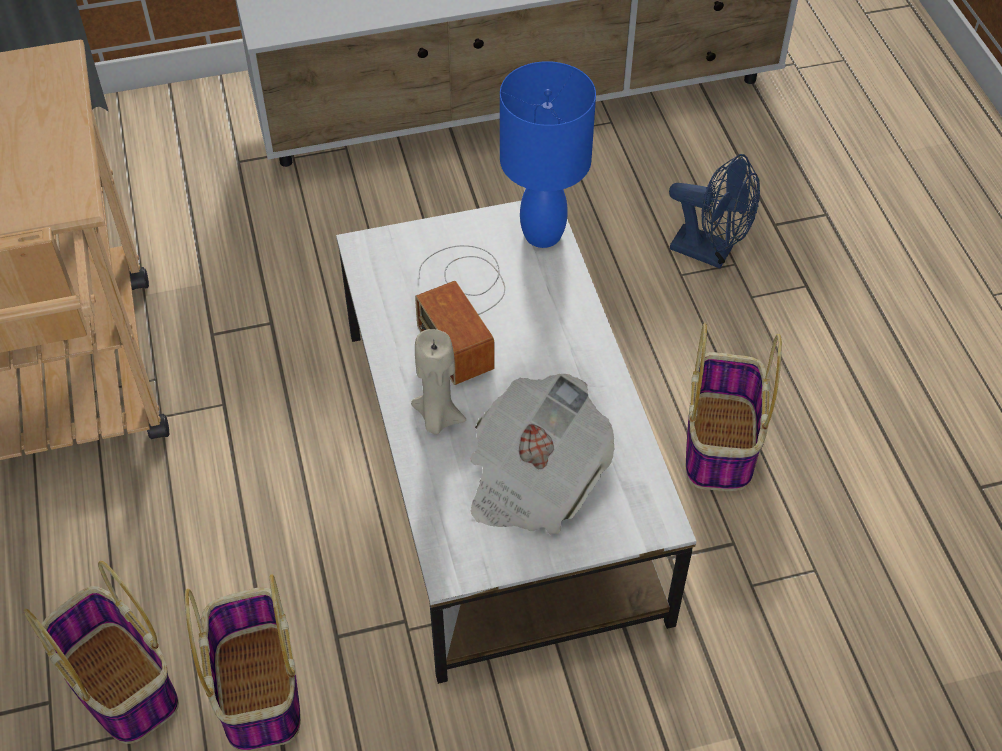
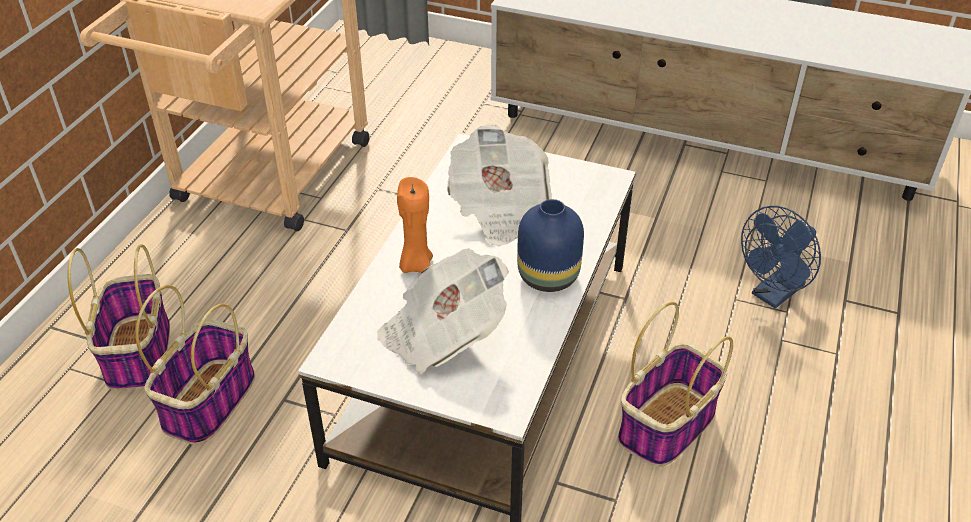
camera: 35 degrees right, 10 degrees down
beige candle [411,329,466,434] -> orange candle [397,177,433,273]
radio [415,245,505,385] -> newspaper [447,125,552,247]
blue table lamp [500,61,596,248] -> none
blue fan [669,154,760,269] -> blue fan turned 75 degrees clockwise [741,206,821,309]
none -> blue vase [517,199,584,292]

